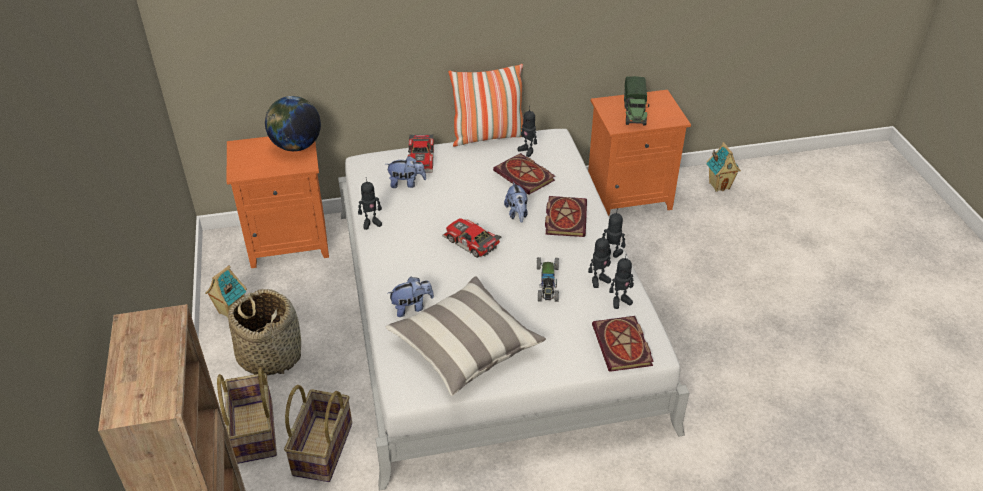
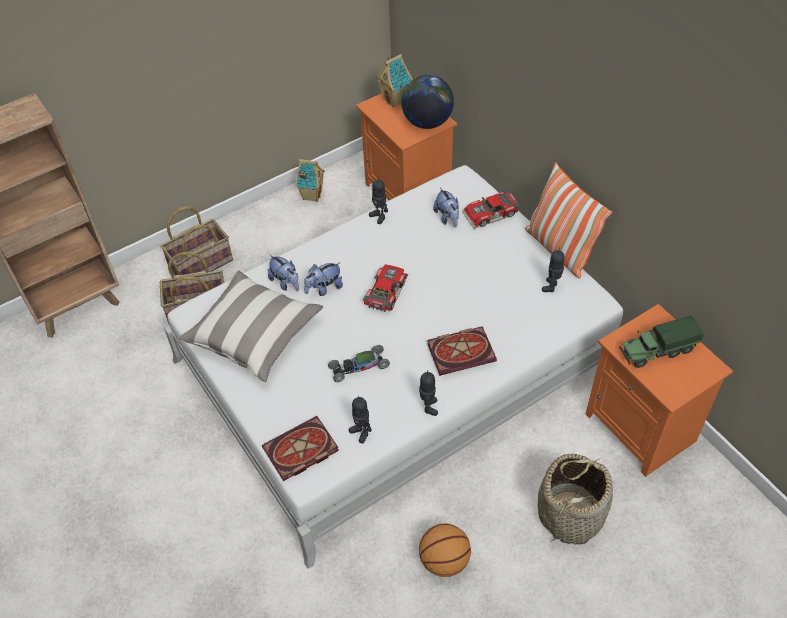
camera: 70 degrees right, 10 degrees up
basket [228,289,301,375] -> basket moved to [538,453,613,545]
book [493,153,555,195] -> none
plush toy [504,181,528,223] -> plush toy moved to [304,262,343,296]
toy robot [588,233,611,288] -> none
toy house [706,142,741,192] -> toy house moved to [375,54,413,108]
none -> basketball [419,523,471,577]

